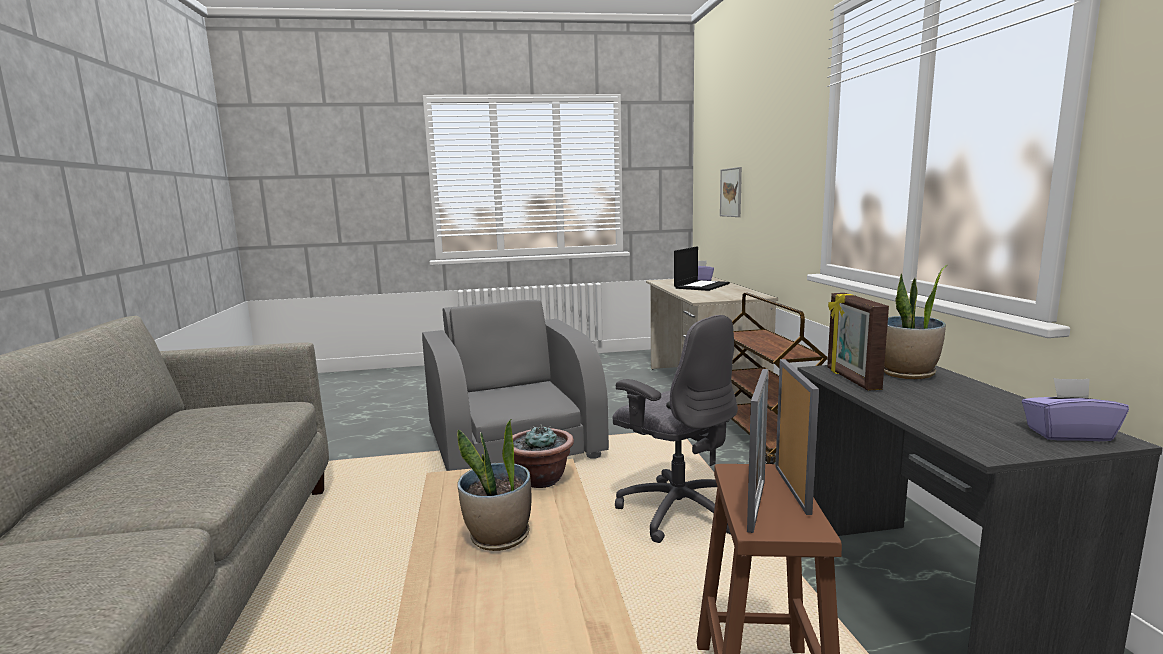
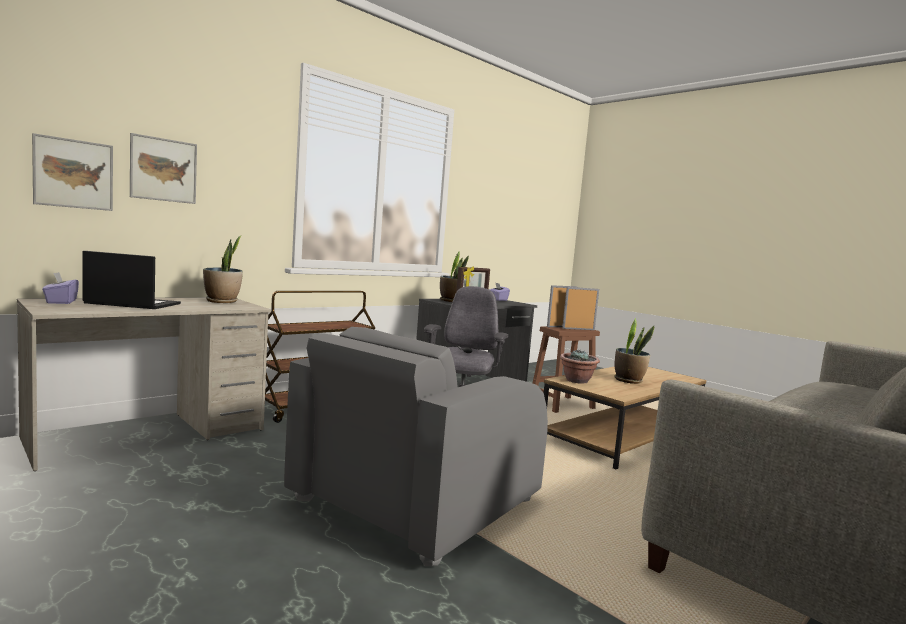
camera: 125 degrees left, 5 degrees down
none -> picture [130,133,197,204]
none -> potted plant [203,236,243,303]

